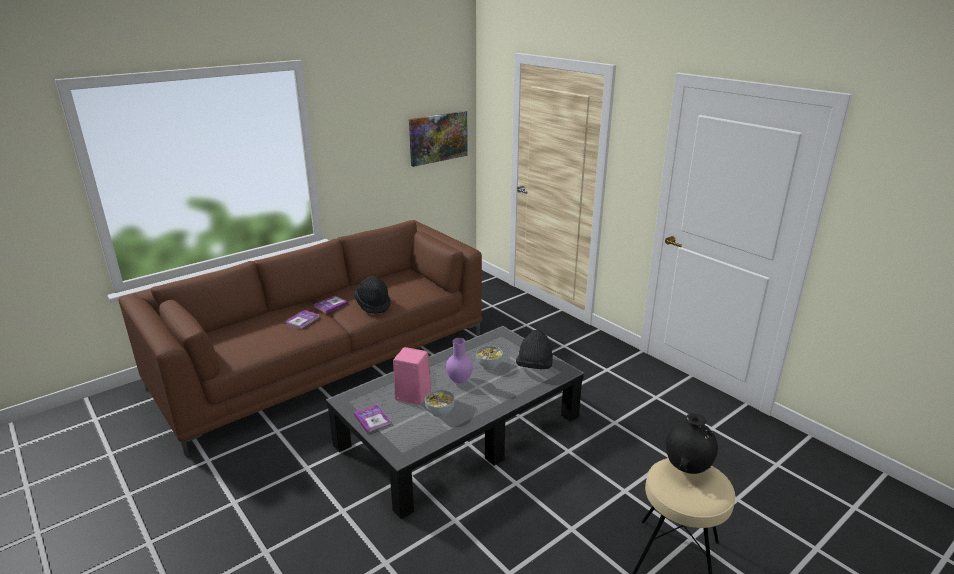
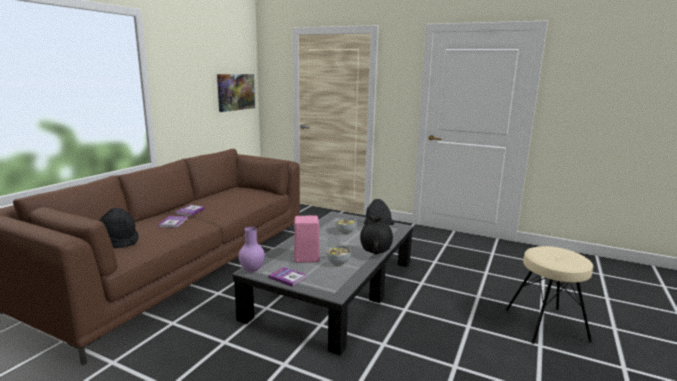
camera: 25 degrees left, 10 degrees down
black hat [354,276,391,314] -> black hat moved to [99,208,138,248]
purple vase [446,338,473,383] -> purple vase moved to [239,227,265,272]
black vase [666,413,718,474] -> black vase moved to [360,214,393,255]

